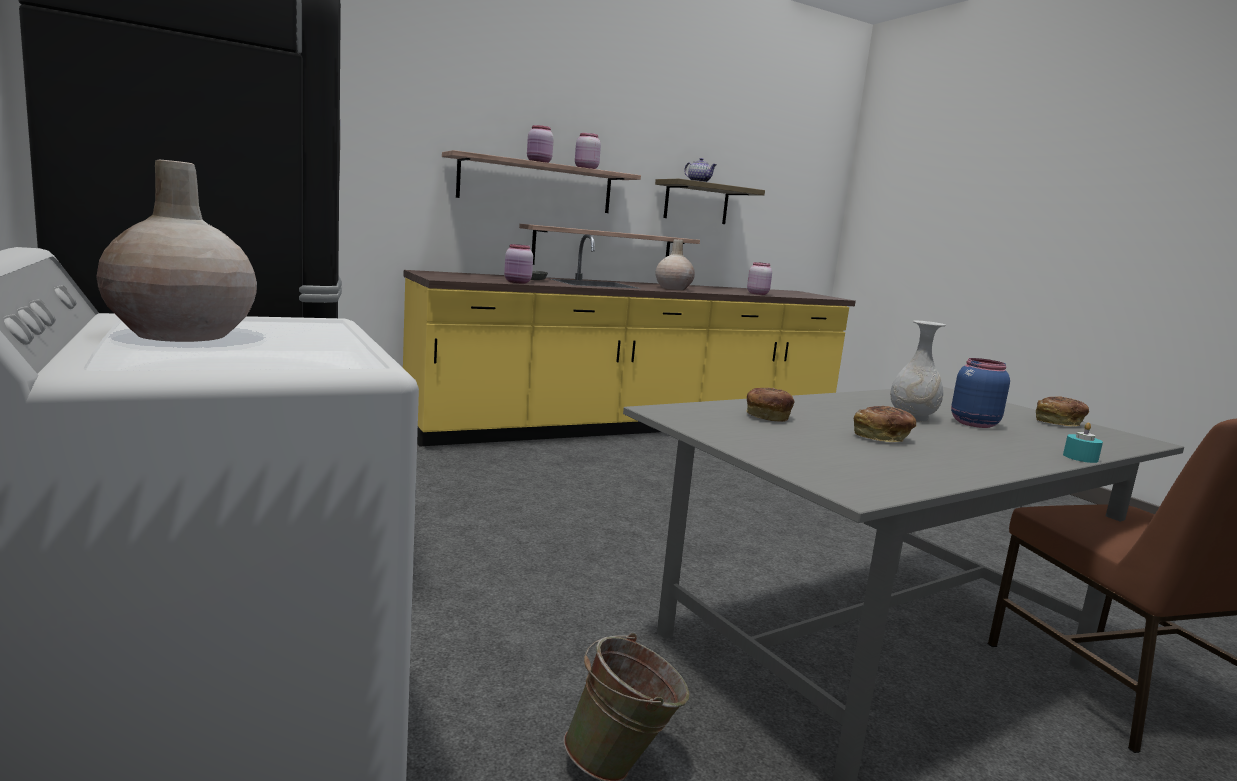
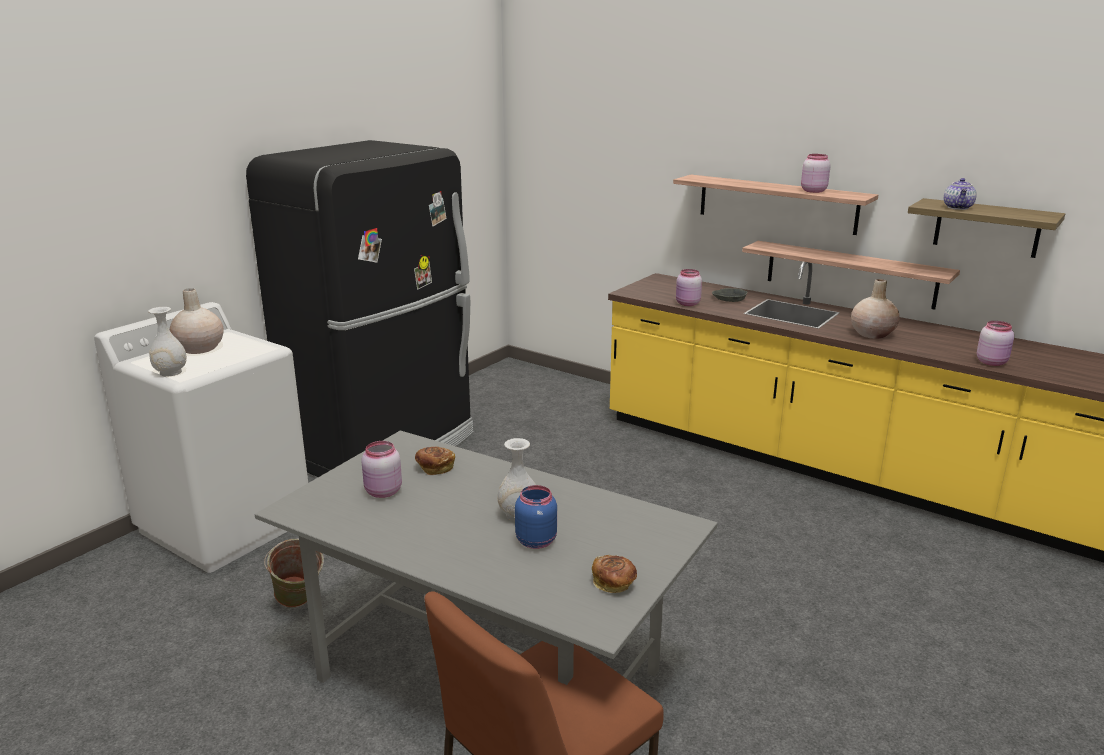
camera: 65 degrees right, 10 degrees up
pink jar [527,125,554,163] -> pink jar moved to [361,441,402,498]
bread [854,406,916,442] -> none
turquoise candle [1063,422,1103,463] -> none
none -> white vase [148,307,187,377]

